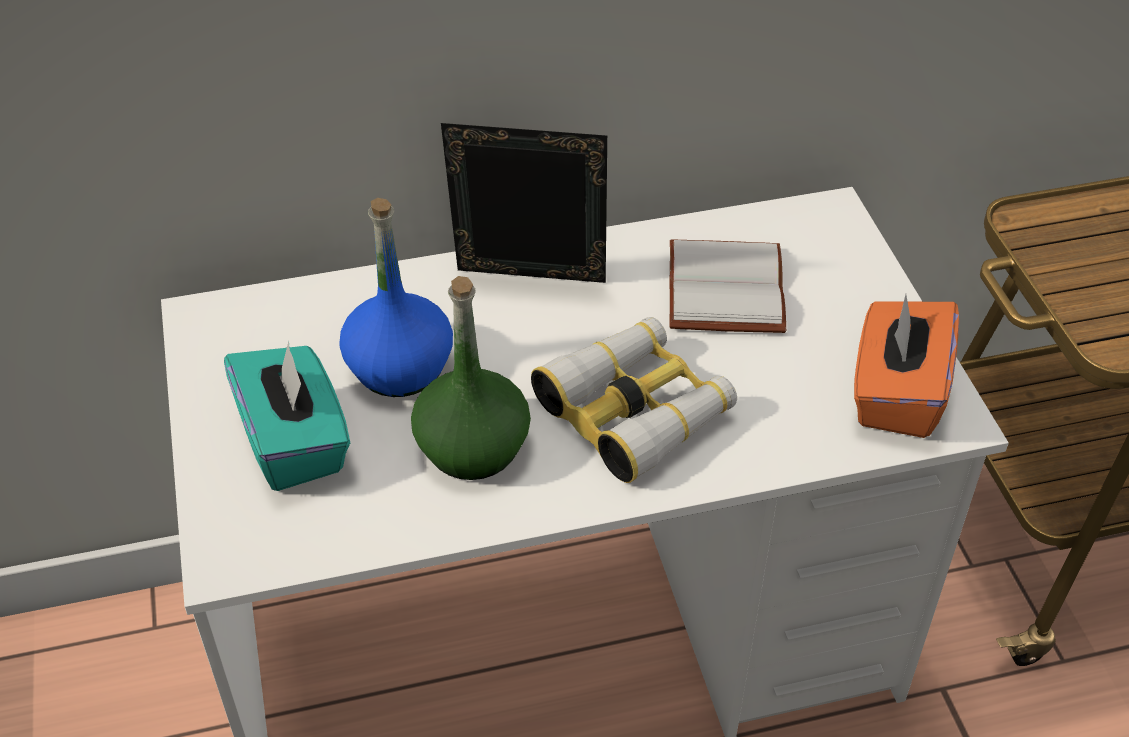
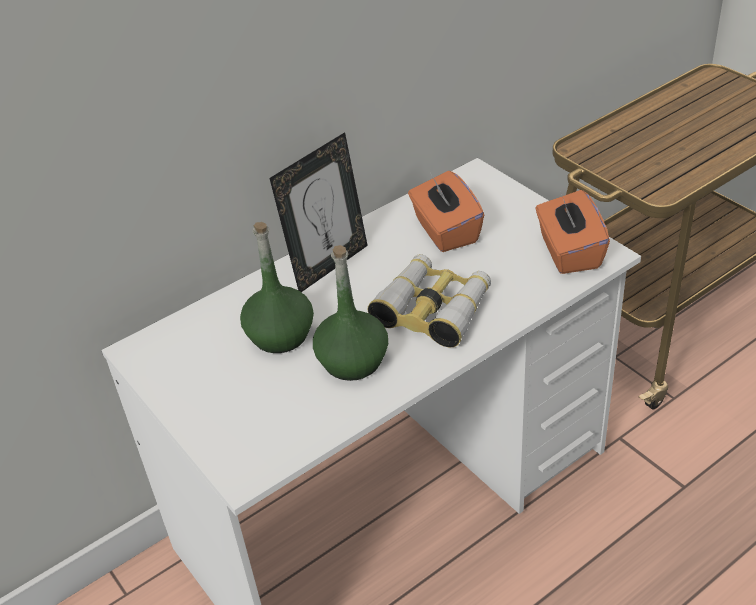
camera: 20 degrees left, 5 degrees down
turquoise tissue box [224,341,350,491] -> none
blue bottle [339,198,453,397] -> green bottle [240,222,314,353]
picture frame [441,123,607,283] -> picture frame turned 150 degrees clockwise [269,132,368,292]
white book [669,239,786,333] -> orange tissue box [408,171,484,252]

